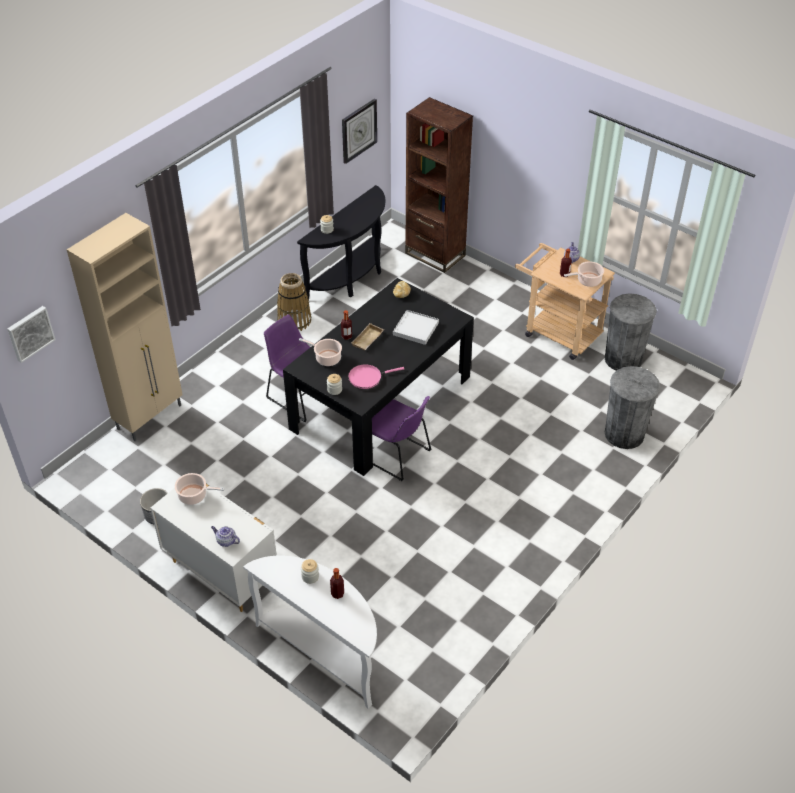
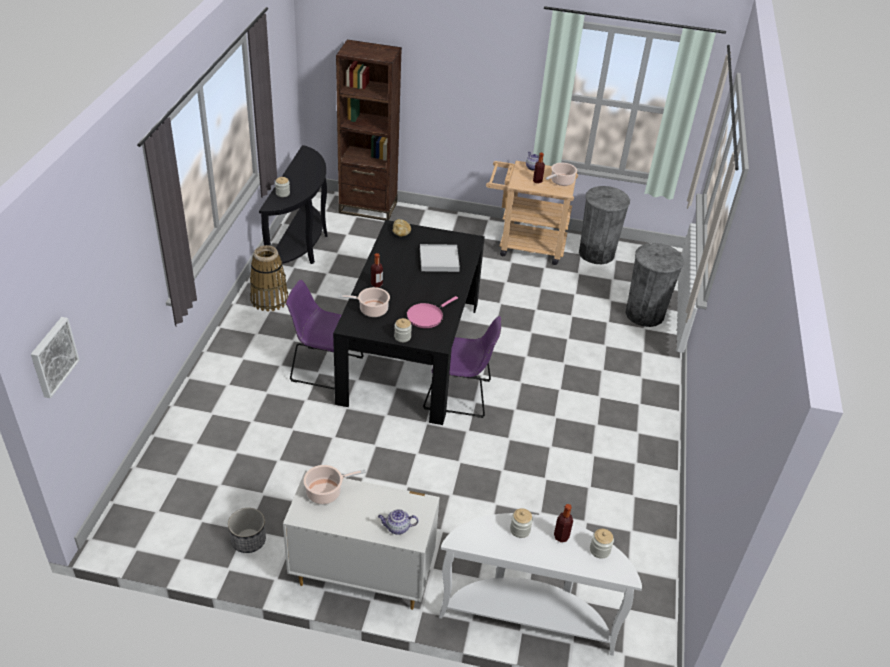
camera: 30 degrees left, 5 degrees down
beige cabinet [67,213,183,441] -> none
wall clock [342,99,377,164] -> none
beige tray [351,323,384,350] -> none
none -> jar [590,529,614,559]

